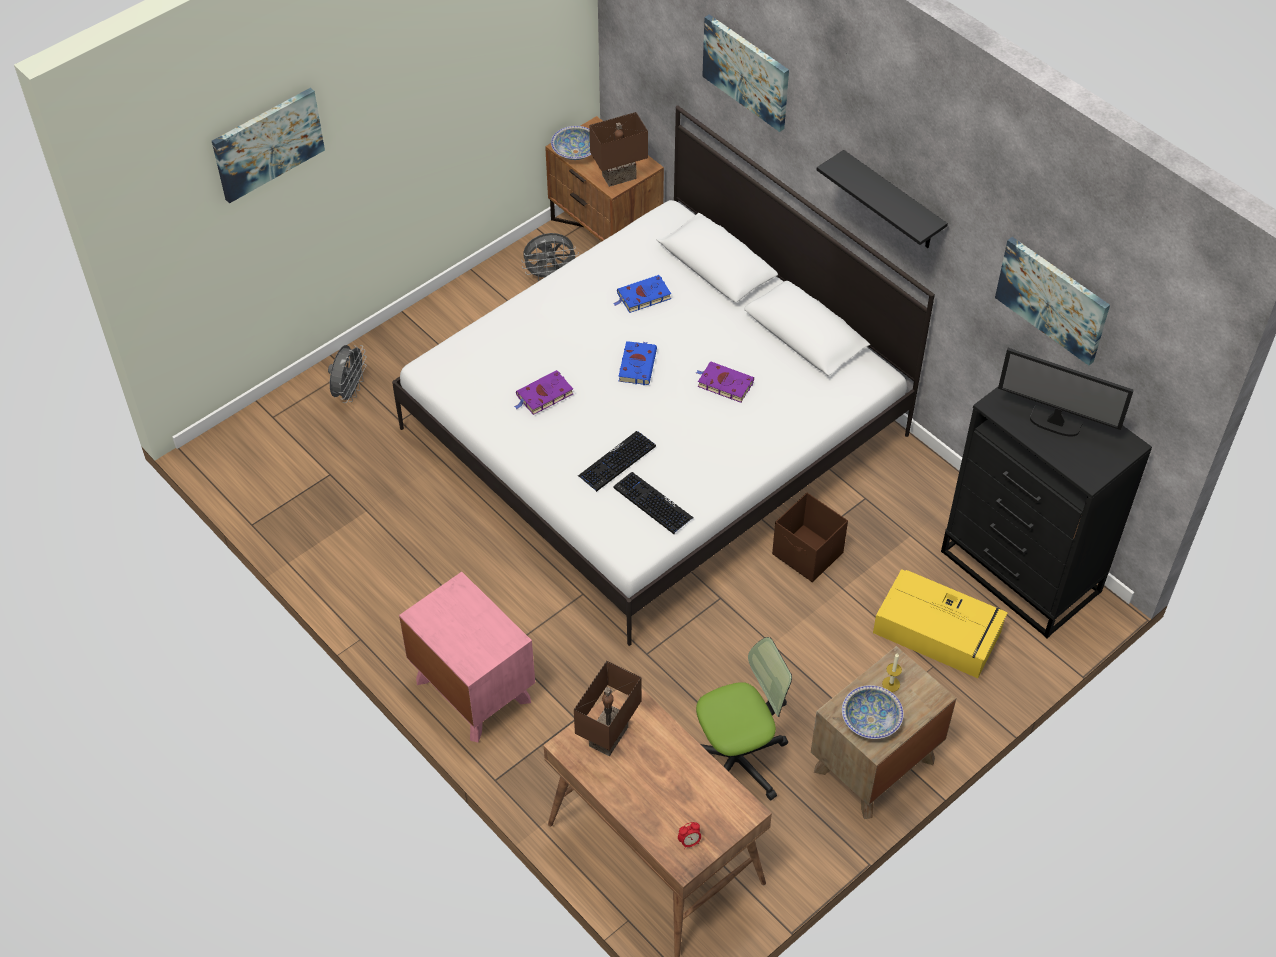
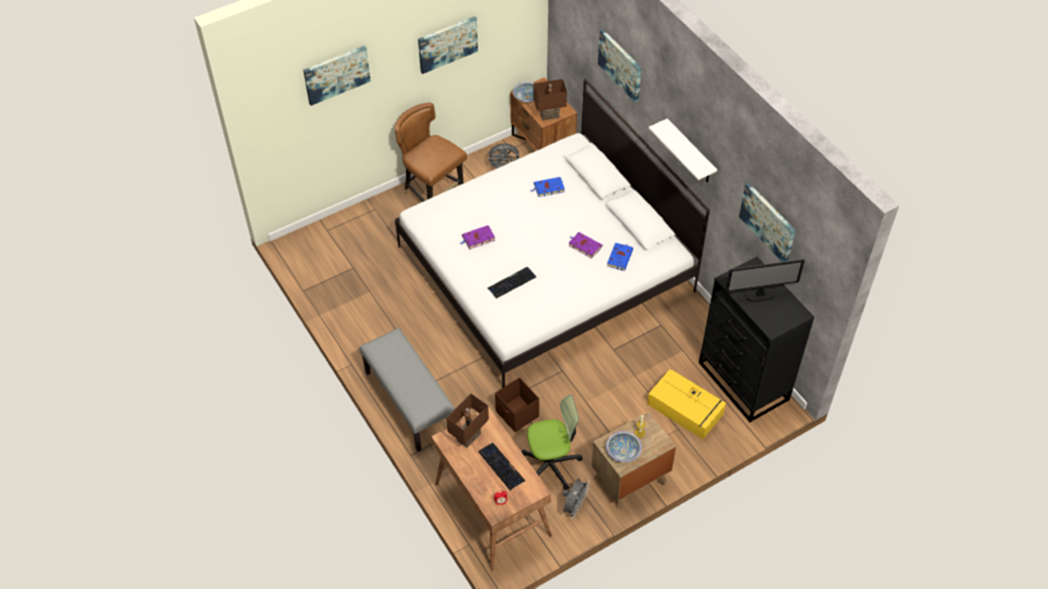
camera: 10 degrees right, 0 degrees up
grey fan [328,345,367,403] -> grey fan moved to [563,479,590,519]
pink nightstand [399,572,535,742] -> grey bench [359,328,455,452]
keyboard [613,472,694,535] -> keyboard moved to [478,443,525,491]
blue book [618,341,657,385] -> blue book moved to [607,243,633,271]
brown storage box [772,493,848,582] -> brown storage box moved to [495,377,539,432]
black shelf [817,150,948,248] -> white shelf [649,118,717,183]
monitor [998,348,1134,436] -> monitor turned 45 degrees counterclockwise [726,259,805,302]
none -> brown chair [395,103,467,202]
none -> picture [418,16,478,74]

